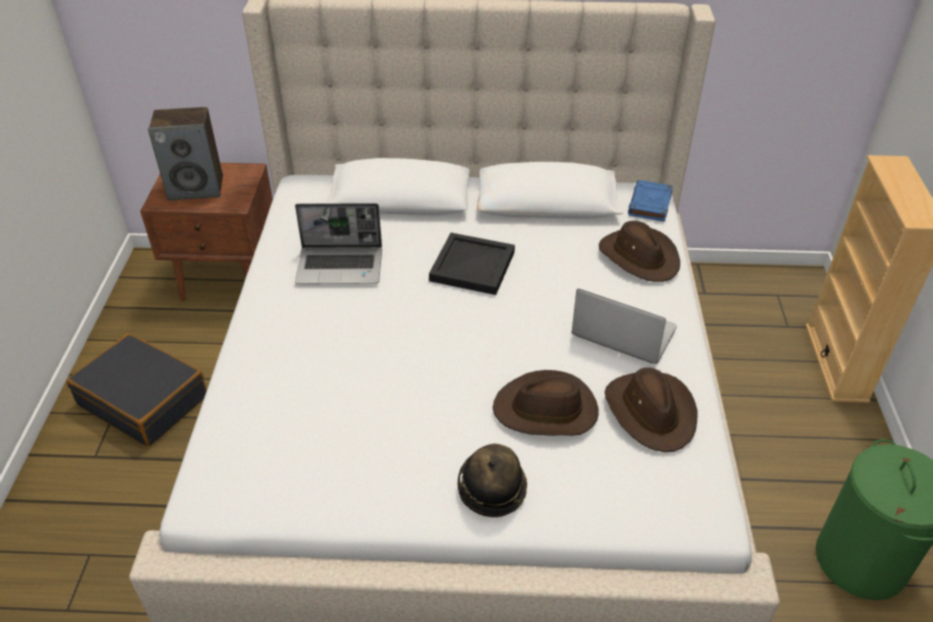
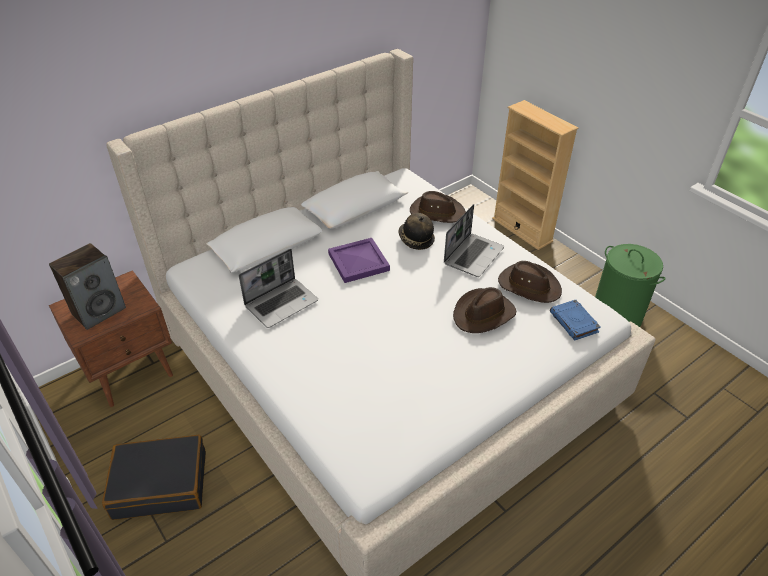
camera: 40 degrees left, 0 degrees up
black tray [429,233,515,295] -> purple tray [328,238,390,283]
hat [457,444,527,517] -> hat moved to [399,213,435,250]
laptop [572,289,677,364] -> laptop turned 135 degrees clockwise [444,204,504,277]
blue book [628,180,673,222] -> blue book moved to [550,300,601,340]

